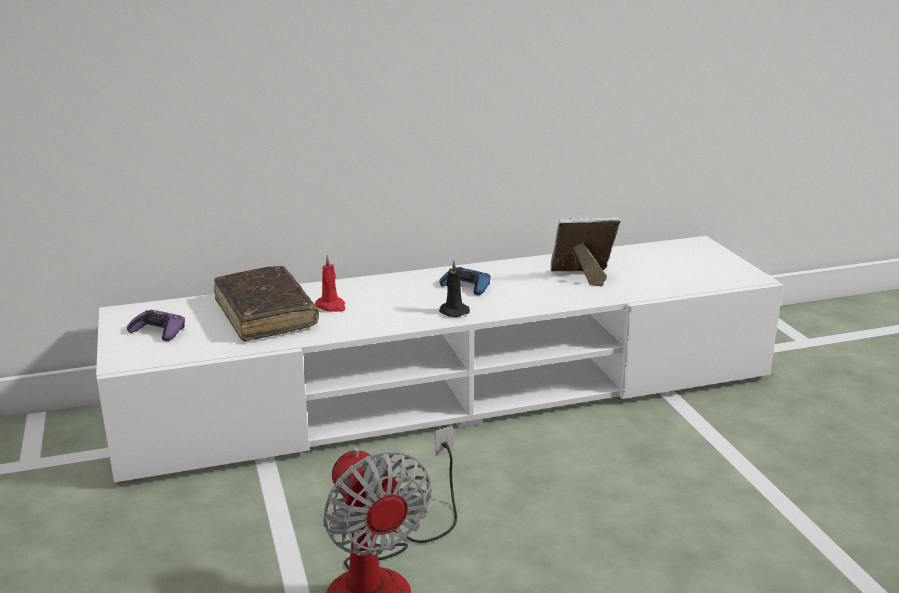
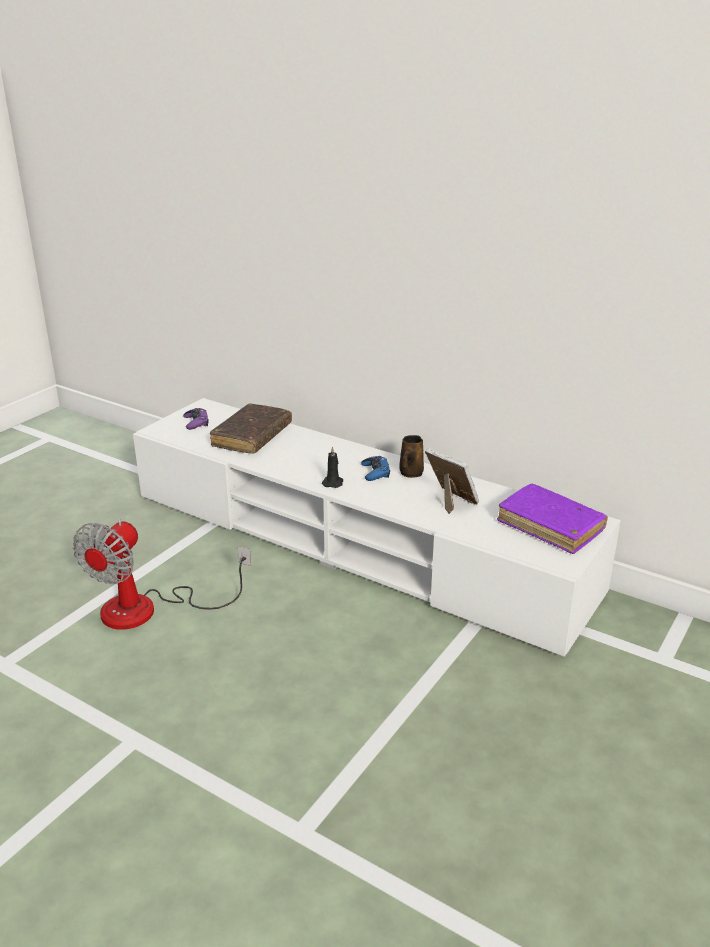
camera: 50 degrees right, 5 degrees up
red candle [315,255,345,312] -> none
none -> brown mug [399,435,424,478]
none -> purple book [497,484,608,554]

